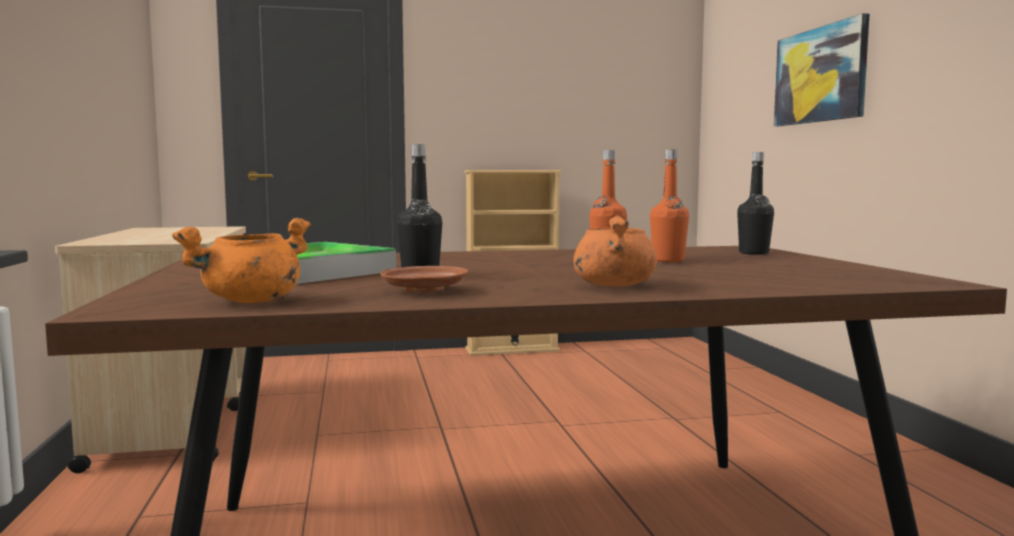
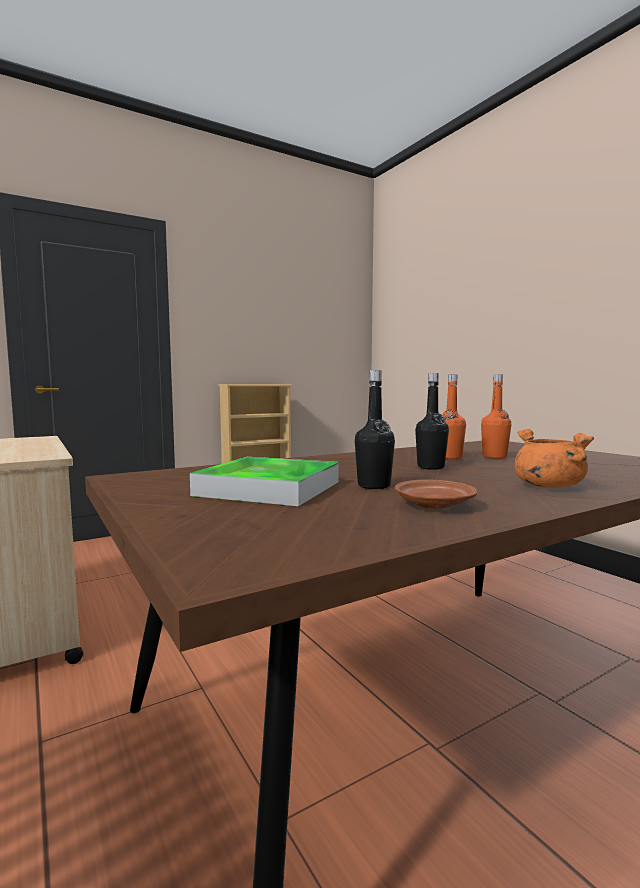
camera: 20 degrees left, 0 degrees up
orange cooking pot [172,218,311,303] -> none
black bottle [737,152,774,255] -> black bottle moved to [415,373,449,470]
picture [774,13,869,126] -> none

